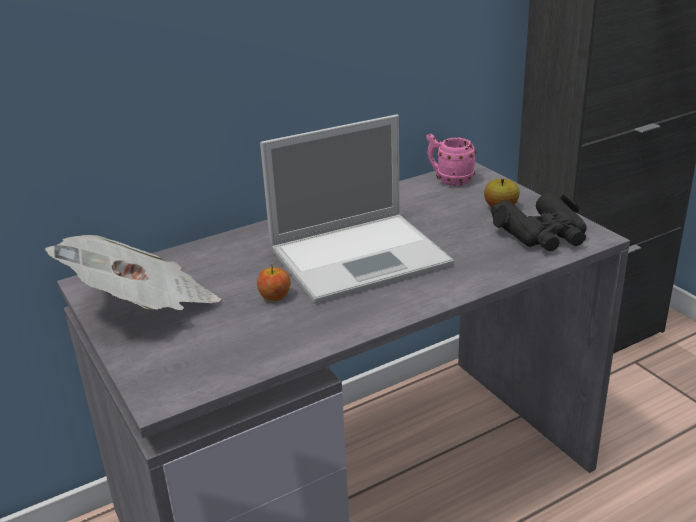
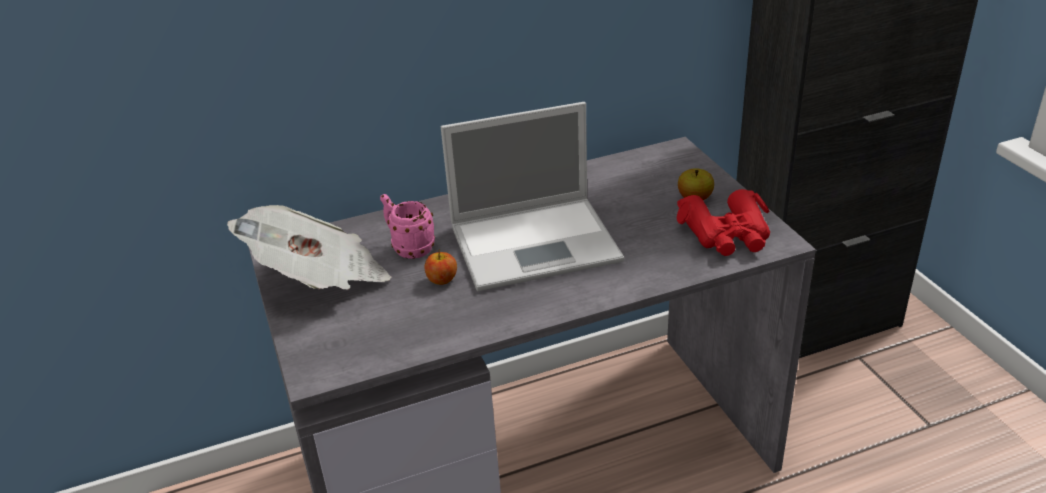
camera: 10 degrees right, 5 degrees up
pink mug [426,134,476,186] -> pink mug moved to [380,194,435,259]
black binoculars [491,193,587,251] -> red binoculars [677,189,770,256]

